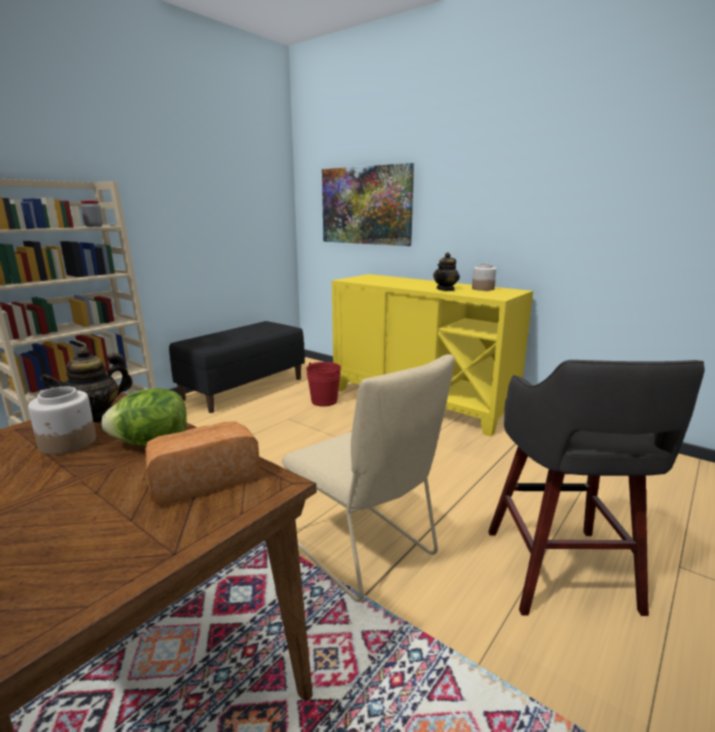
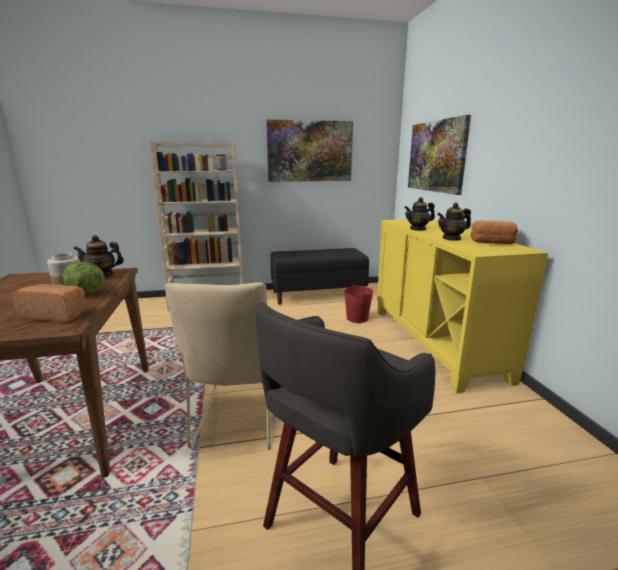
camera: 40 degrees right, 0 degrees up
jar [472,264,496,291] -> bread [471,221,518,244]
none -> picture [266,119,353,182]
none -> teapot [404,197,435,231]

